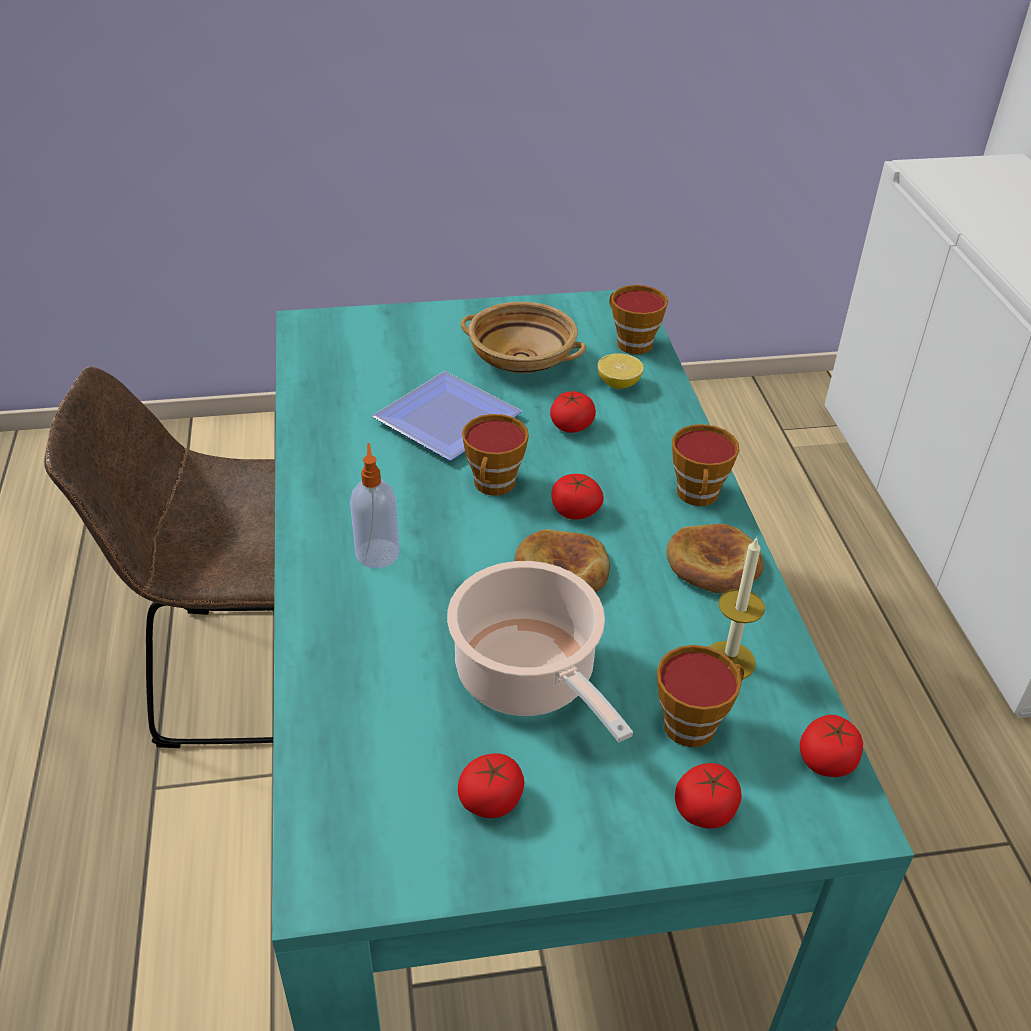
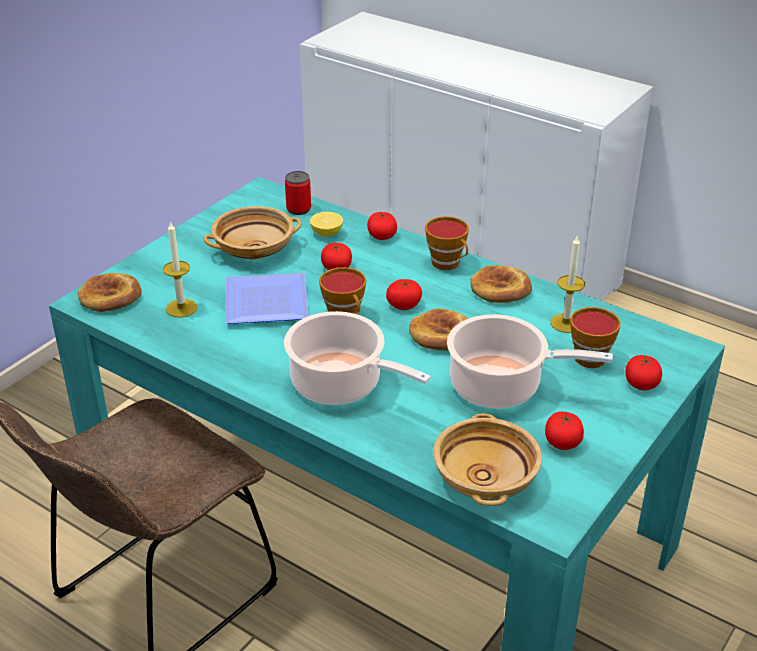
camera: 45 degrees left, 5 degrees down
soap dispenser [350,443,399,568] -> cooking pot [284,311,431,405]
cup [609,285,668,354] -> can [285,171,311,215]
tomato [800,715,863,777] -> tomato moved to [367,211,397,240]
none -> bread [78,273,142,312]
none -> candle [163,221,197,317]
none -> beige bowl [433,413,542,506]

